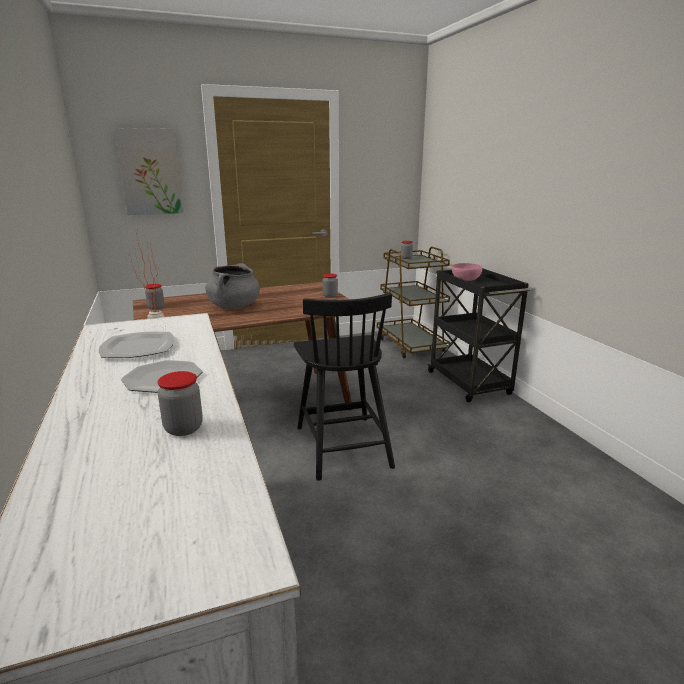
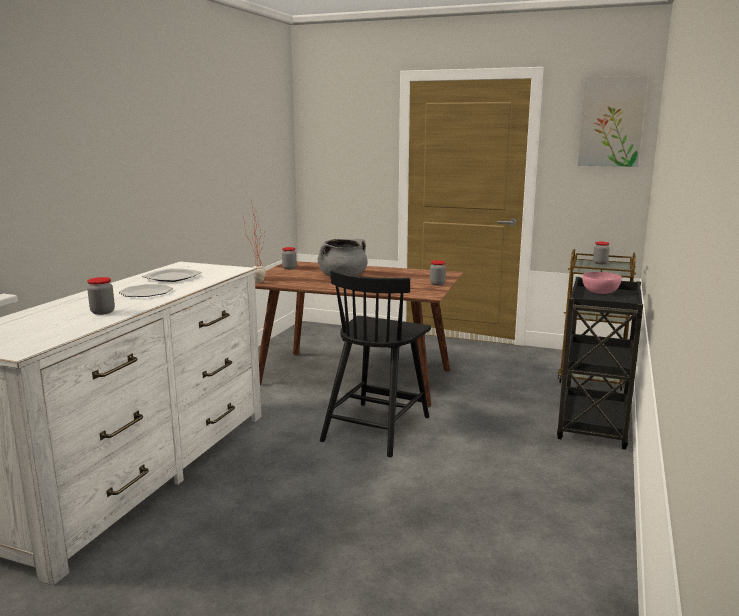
camera: 40 degrees right, 5 degrees down
picture [114,128,183,215] -> picture moved to [578,76,648,167]

